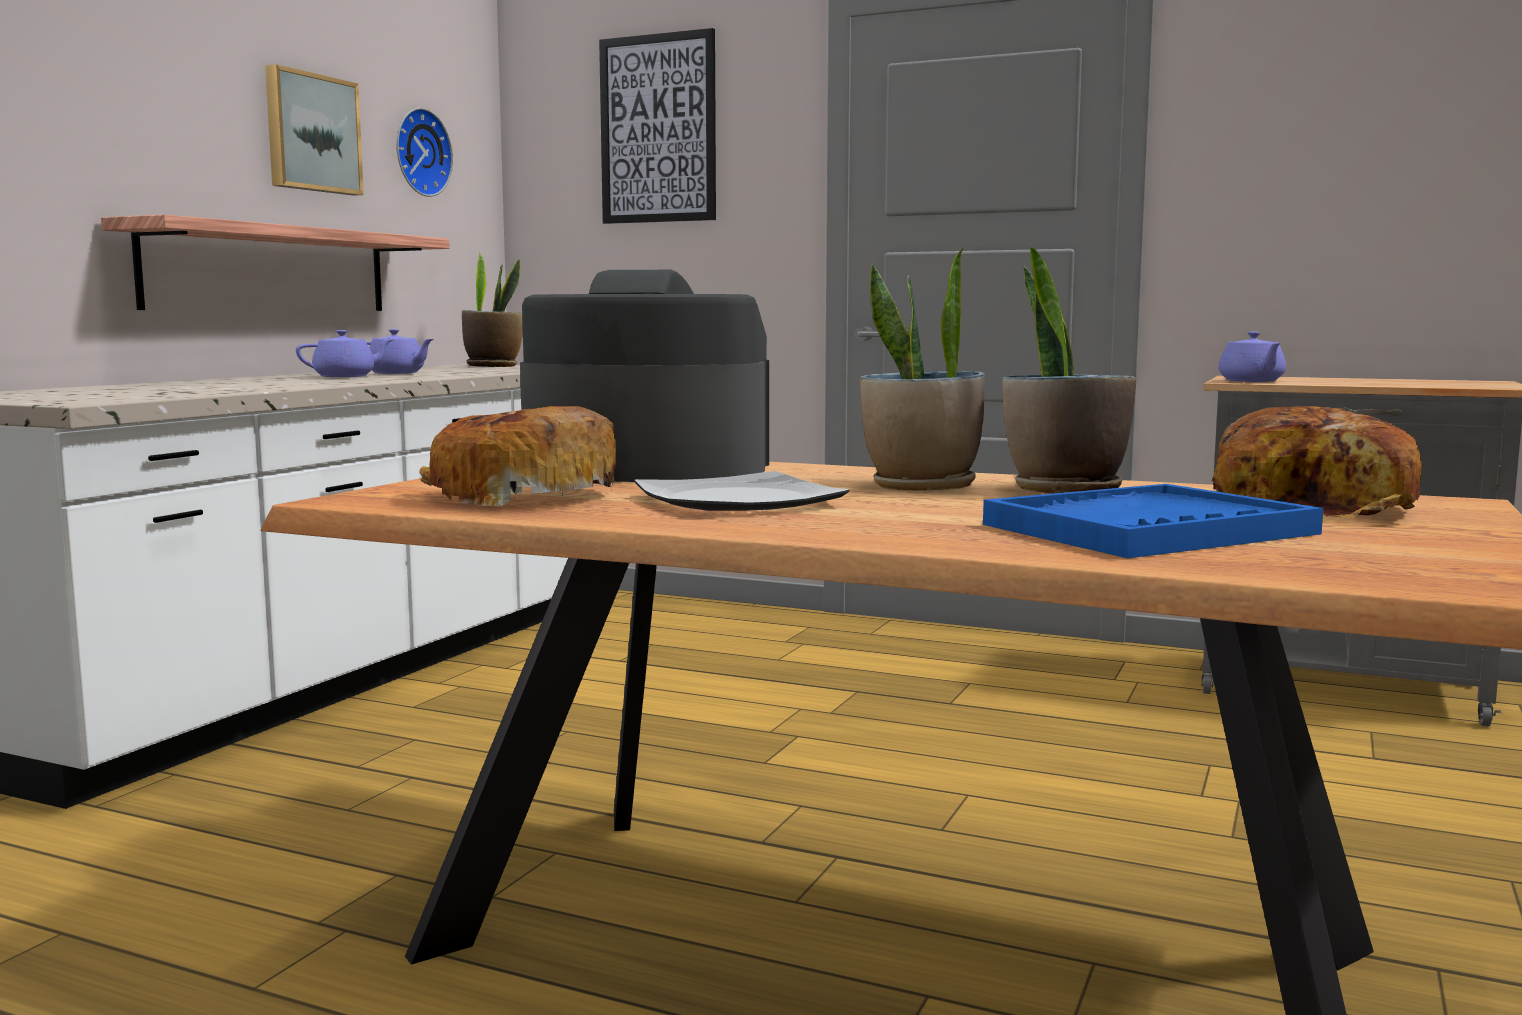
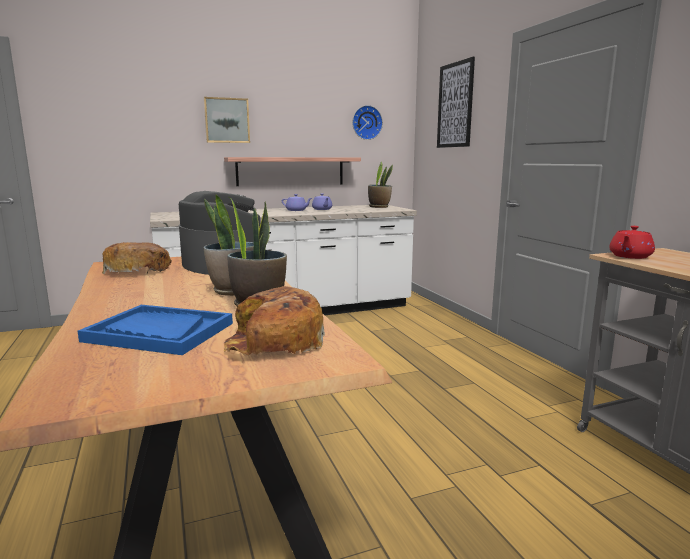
camera: 45 degrees right, 5 degrees up
picture [265,64,364,196] -> picture moved to [204,97,250,143]
plate [634,471,849,511] -> none
purple teapot [1218,331,1286,382] -> red teapot [609,226,655,259]

